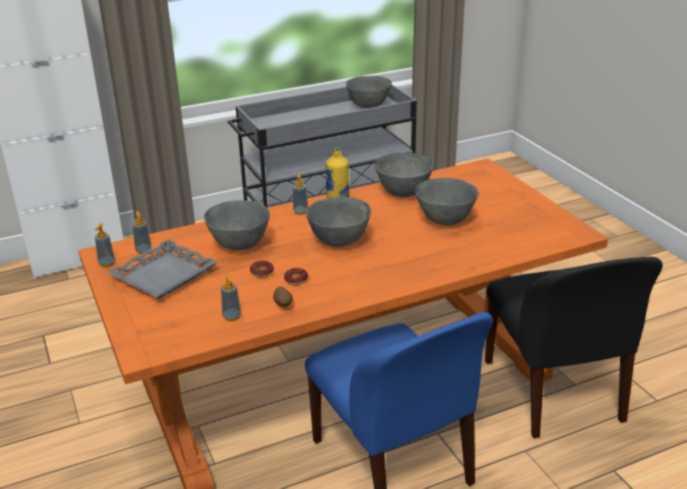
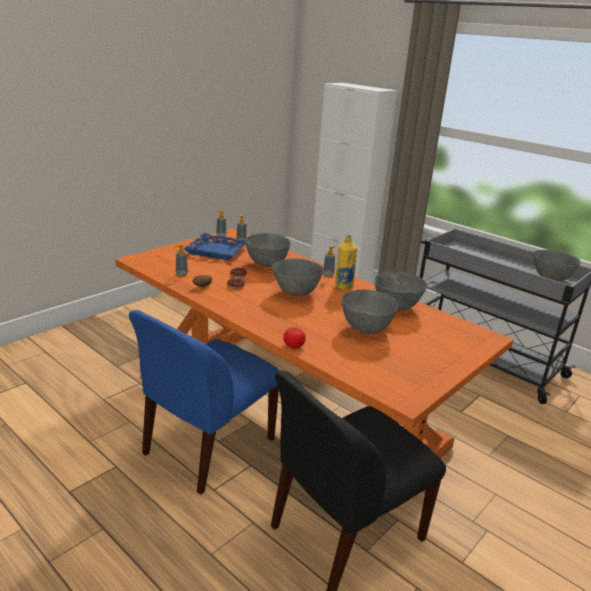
camera: 65 degrees right, 5 degrees down
grey tray [107,239,218,299] -> blue tray [183,233,246,260]
none -> tomato [283,327,306,348]

